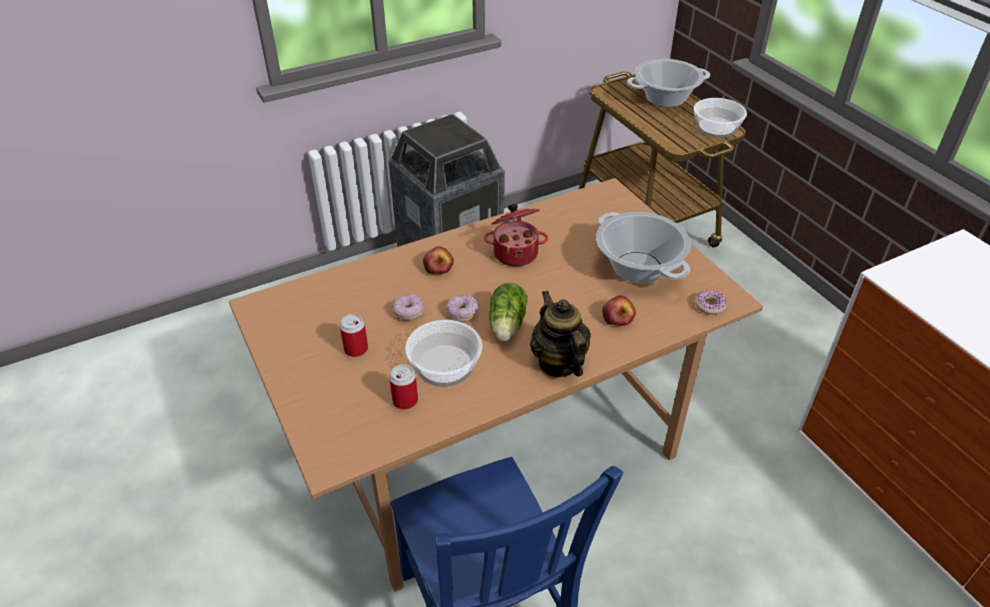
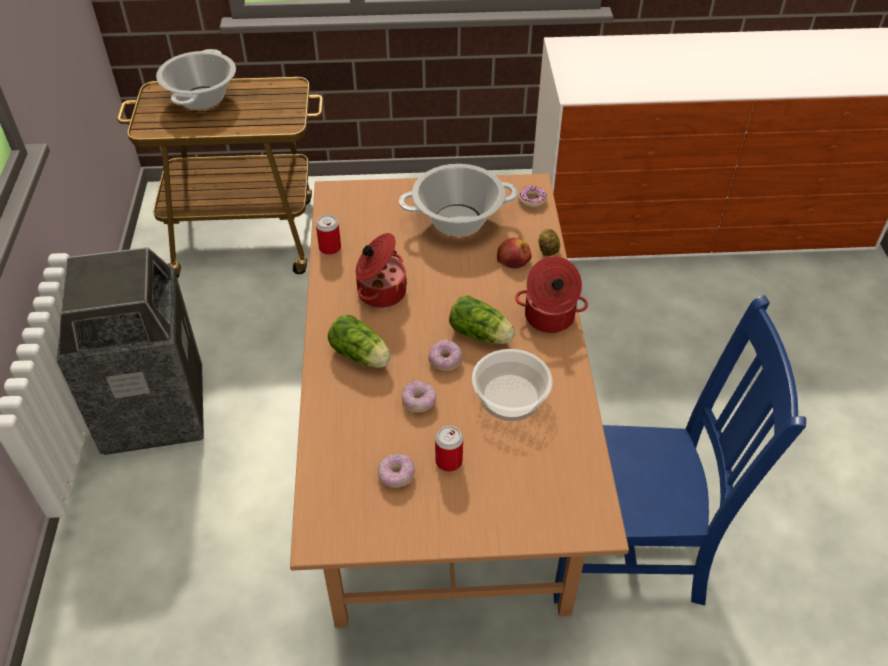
camera: 65 degrees left, 5 degrees up
can [389,364,418,410] -> can moved to [316,215,341,255]
apple [423,246,454,274] -> lettuce [328,315,391,368]
teapot [530,291,591,377] -> cooking pot [515,256,588,333]
bowl [694,98,747,137] -> none
none -> donut [377,454,415,488]
none -> potato [539,229,560,256]

